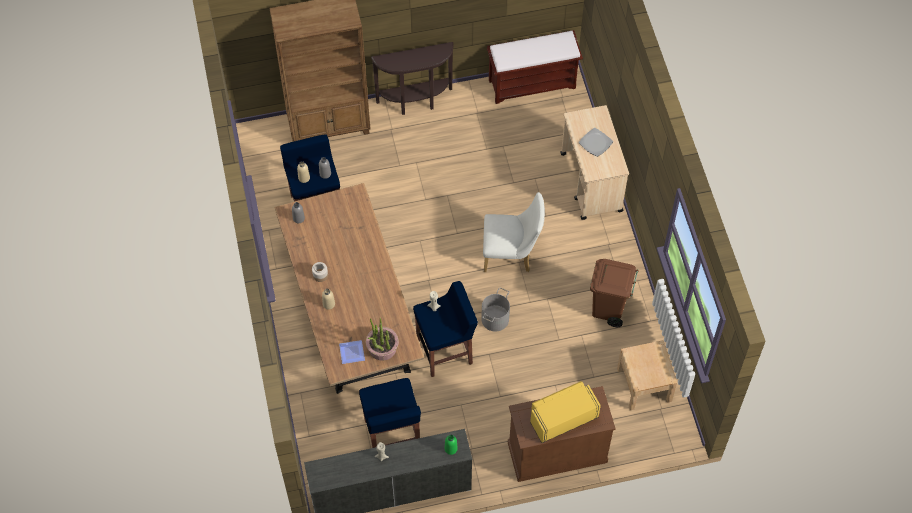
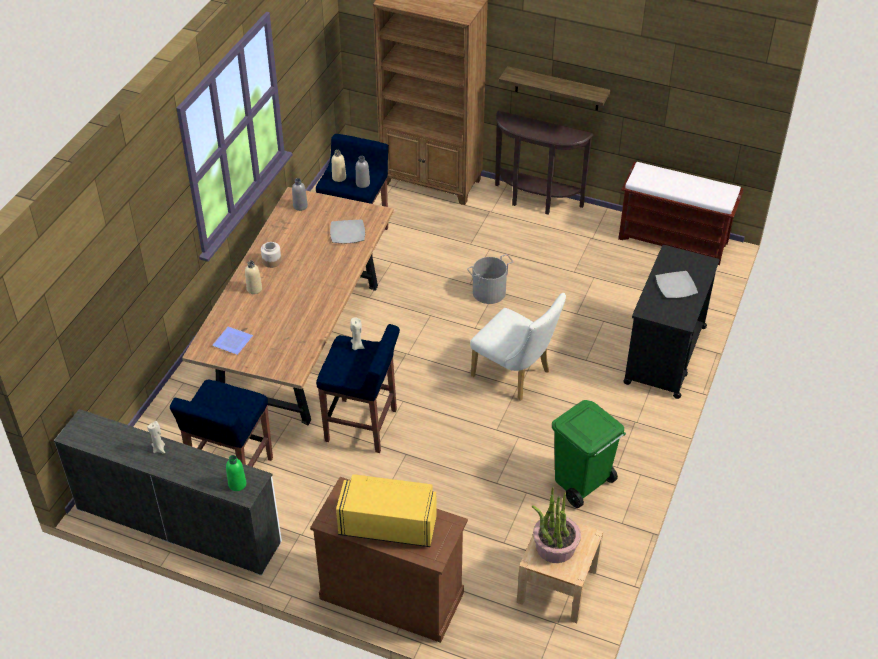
camera: 35 degrees right, 15 degrees down
potted plant [366,317,399,361] -> potted plant moved to [532,487,581,563]
grey bucket [481,288,510,332] -> grey bucket moved to [467,254,514,304]
beige cart [560,105,629,220] -> black cart [623,245,719,399]
brown trash can [590,259,639,327] -> green trash can [552,400,626,508]
none -> plate [330,220,365,244]
none -> shelf [499,66,610,111]

